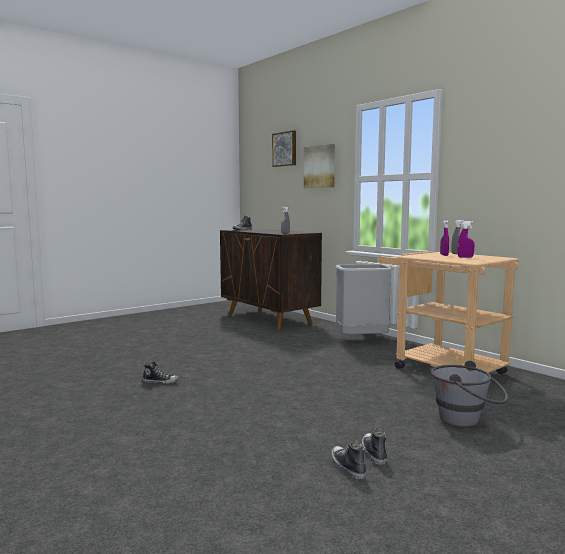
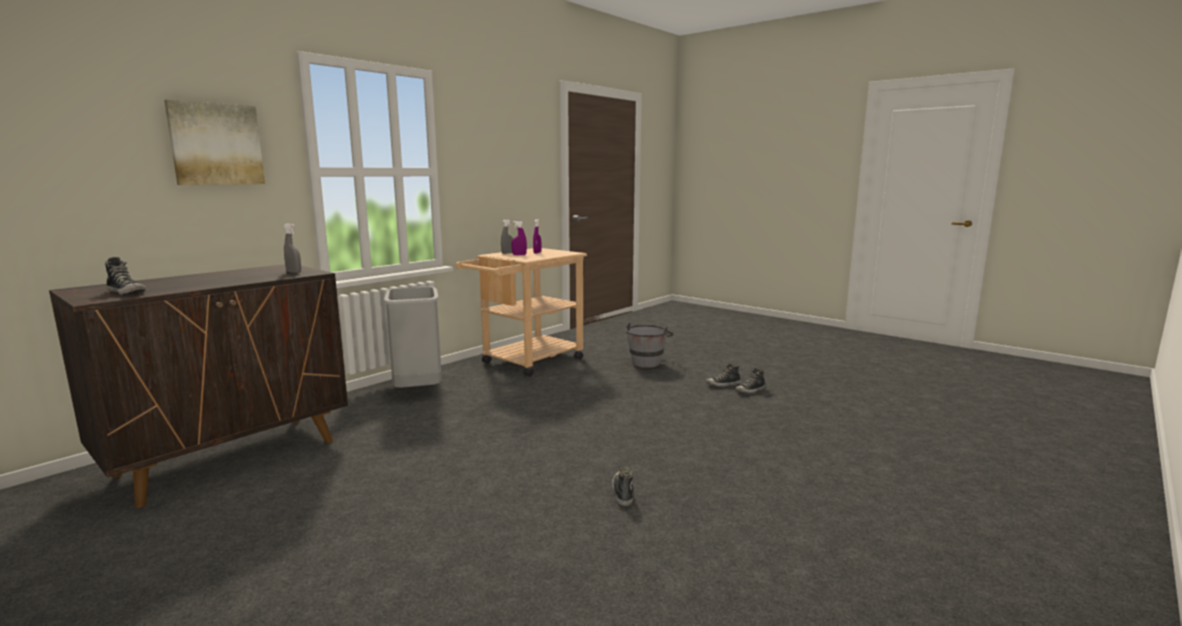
camera: 100 degrees left, 5 degrees up
picture [272,130,296,167] -> none

